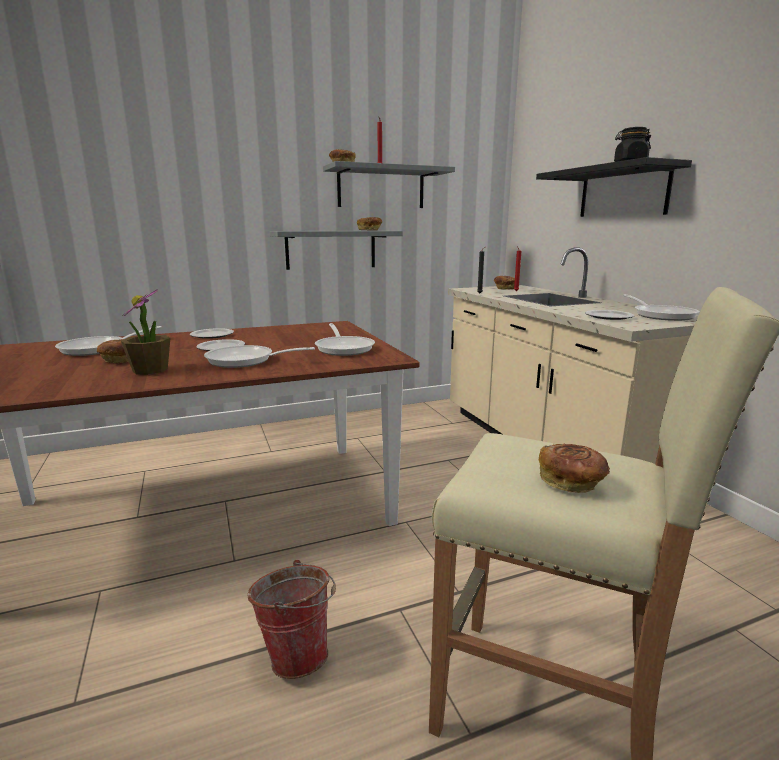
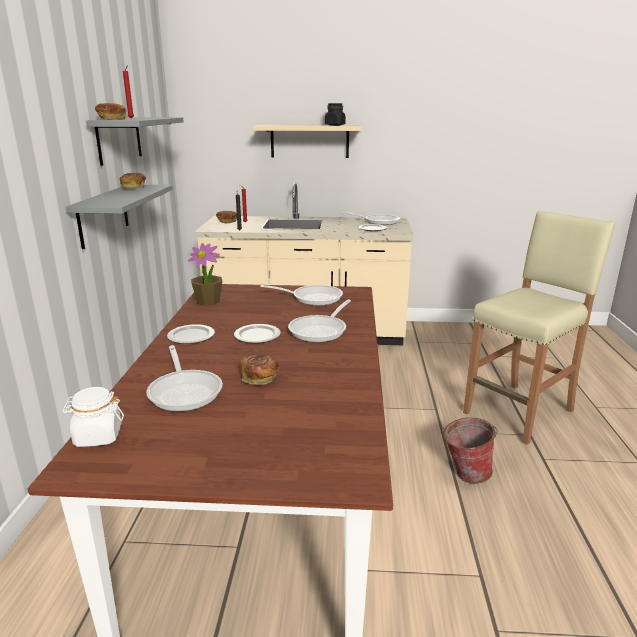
camera: 65 degrees left, 5 degrees up
potted plant [121,289,170,375] -> potted plant moved to [188,243,222,306]
black shelf [536,157,692,217] -> beige shelf [252,125,362,158]
bread [539,444,610,493] -> none
none -> white jar [62,387,124,447]

